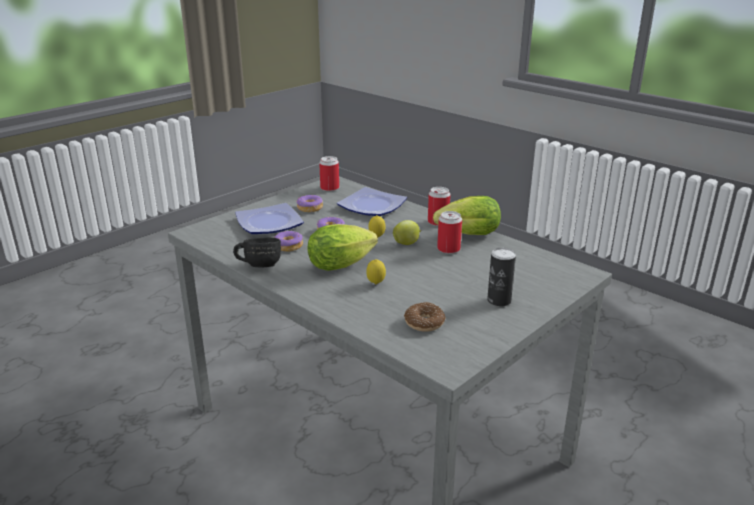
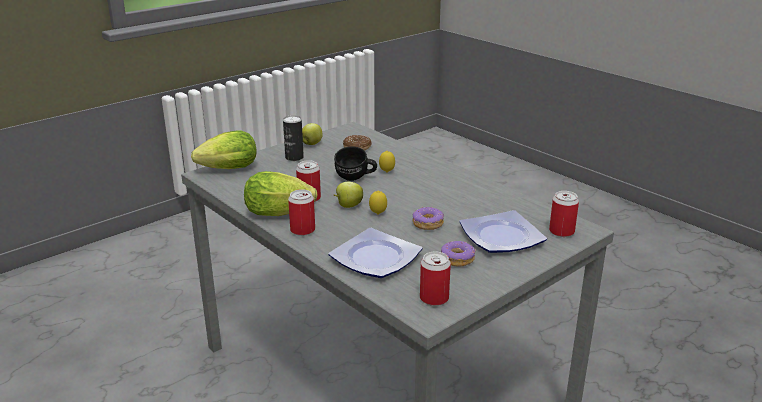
camera: 175 degrees left, 0 degrees up
black mug [233,237,281,268] -> black mug moved to [334,146,377,181]
donut [274,231,303,252] -> none
lettuce [307,224,378,271] -> lettuce moved to [191,131,257,169]
none -> apple [302,123,323,145]
none -> can [549,191,579,237]

